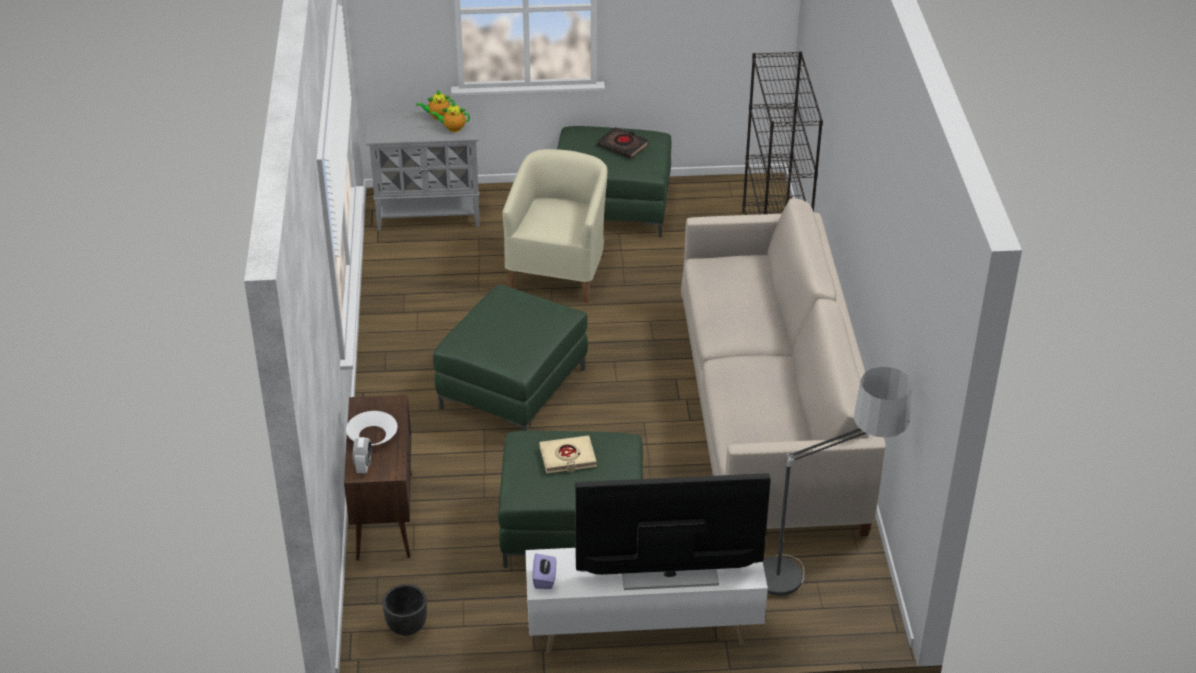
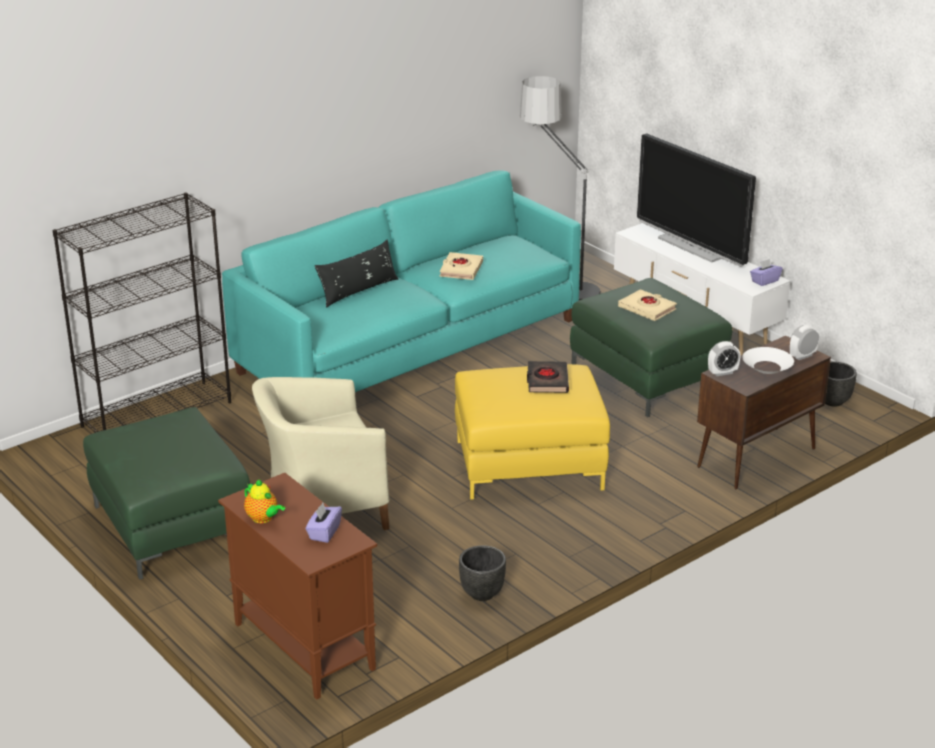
camera: 125 degrees left, 10 degrees down
grey cabinet [366,110,480,231] -> brown cabinet [218,473,377,700]
teapot [431,101,470,132] -> none
green ottoman [433,285,588,431] -> yellow ottoman [455,364,610,500]
black book [597,127,649,159] -> black book moved to [527,361,569,393]
beige sofa [681,199,886,537] -> turquoise sofa [222,170,581,392]
none -> purple tissue box [306,503,342,543]
none -> black pillow [315,240,398,308]
none -> beige book [440,252,483,280]
none -> black planter [459,545,506,601]
none -> alarm clock [708,341,741,376]

